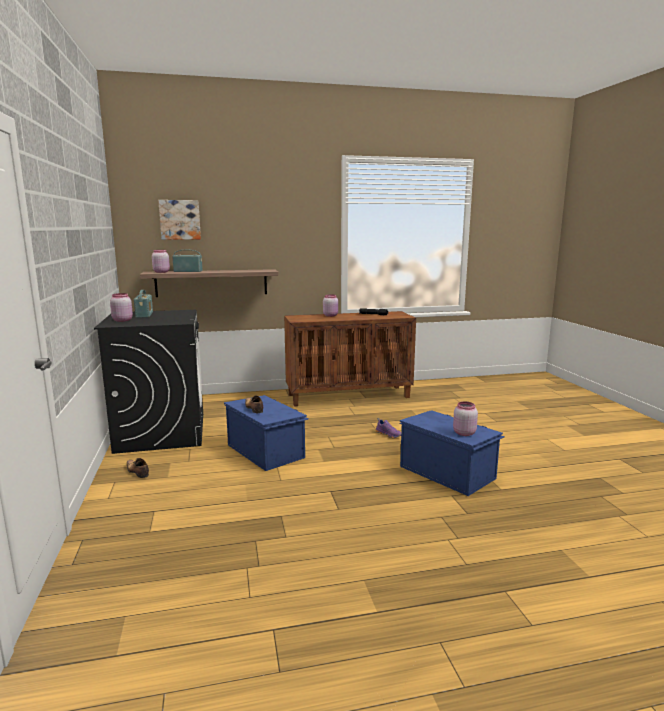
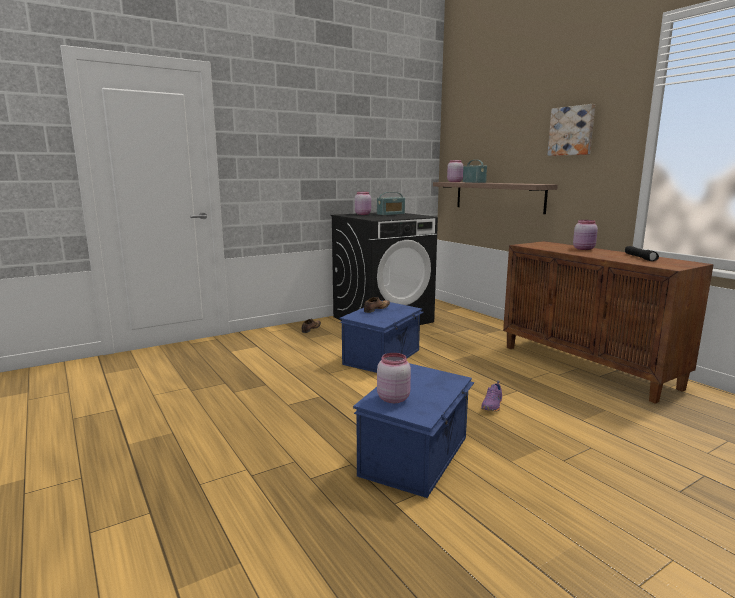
camera: 70 degrees right, 0 degrees up
picture [158,200,201,240] -> picture moved to [548,104,595,156]

